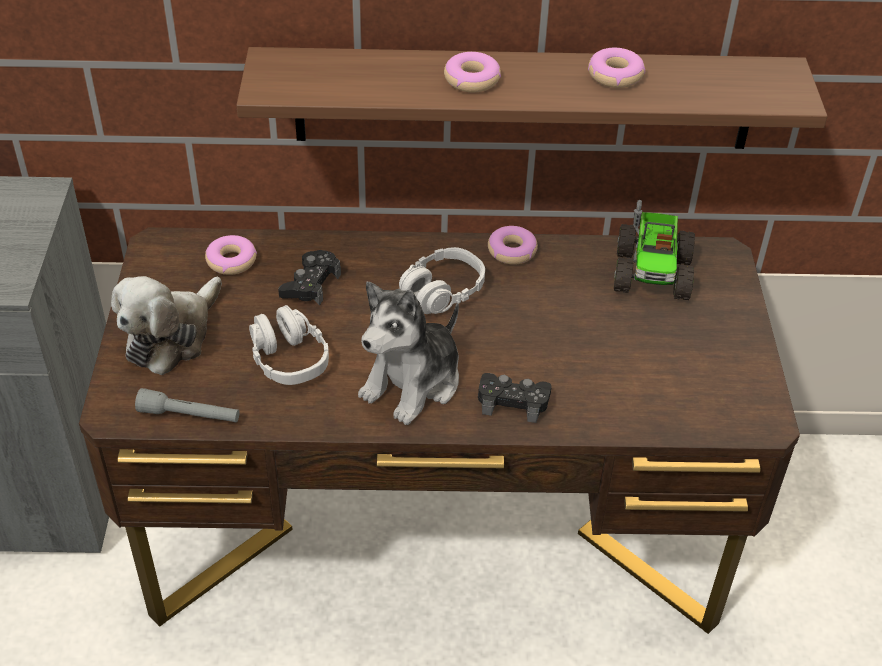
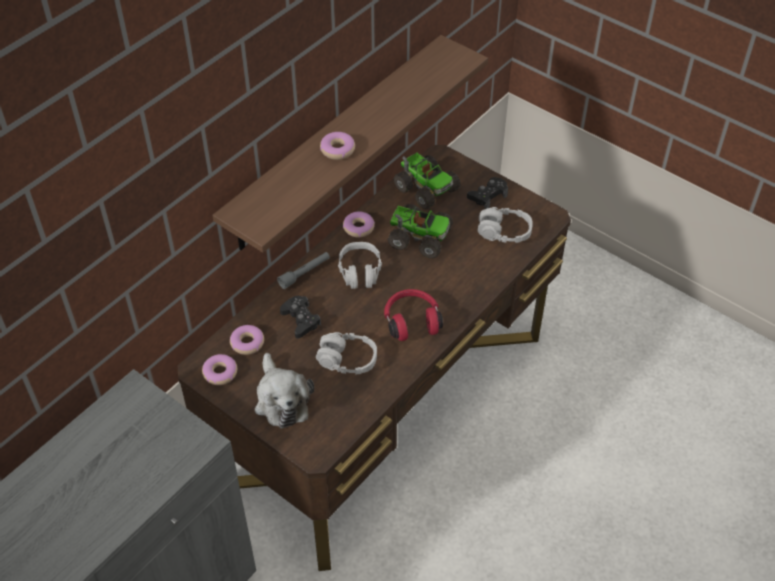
camera: 50 degrees left, 5 degrees up
grey flashlight [135,388,239,422] -> grey flashlight moved to [277,252,330,289]
plush toy [358,282,459,425] -> red headphones [384,289,443,341]
black game controller [478,373,552,423] -> black game controller moved to [467,177,508,209]
donut [588,48,645,88] -> donut moved to [202,354,237,385]
none -> toy truck [388,204,453,259]
none -> grey headphones [477,207,533,243]

